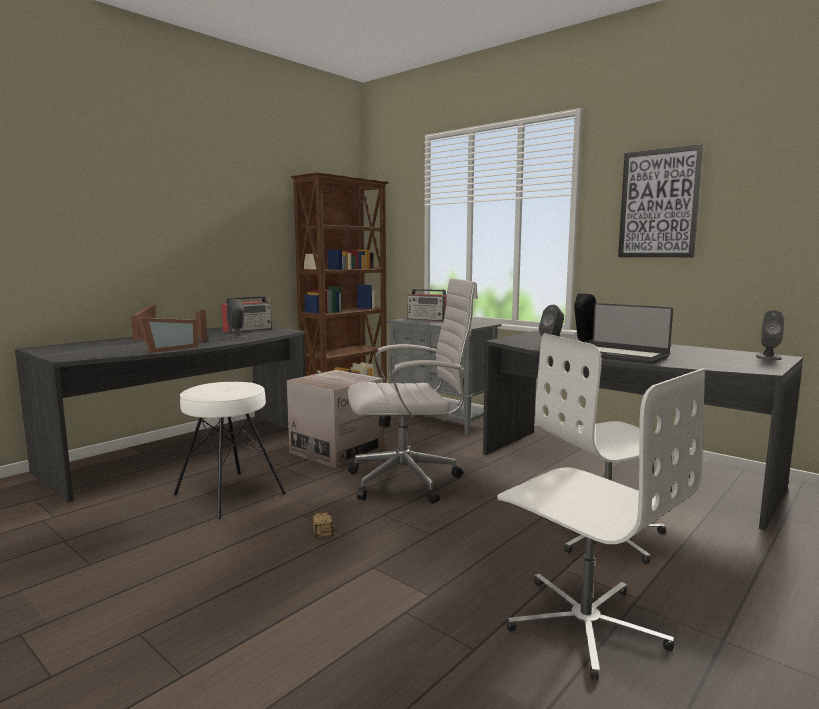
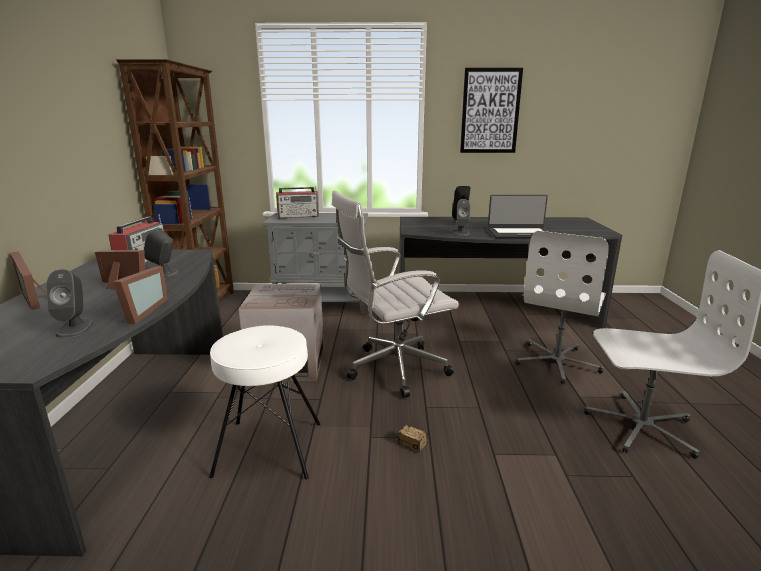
camera: 40 degrees left, 10 degrees up
white office chair [348,278,478,504] -> white office chair turned 150 degrees counterclockwise [332,190,459,398]
grey speaker [756,310,784,360] -> grey speaker moved to [46,269,93,338]

